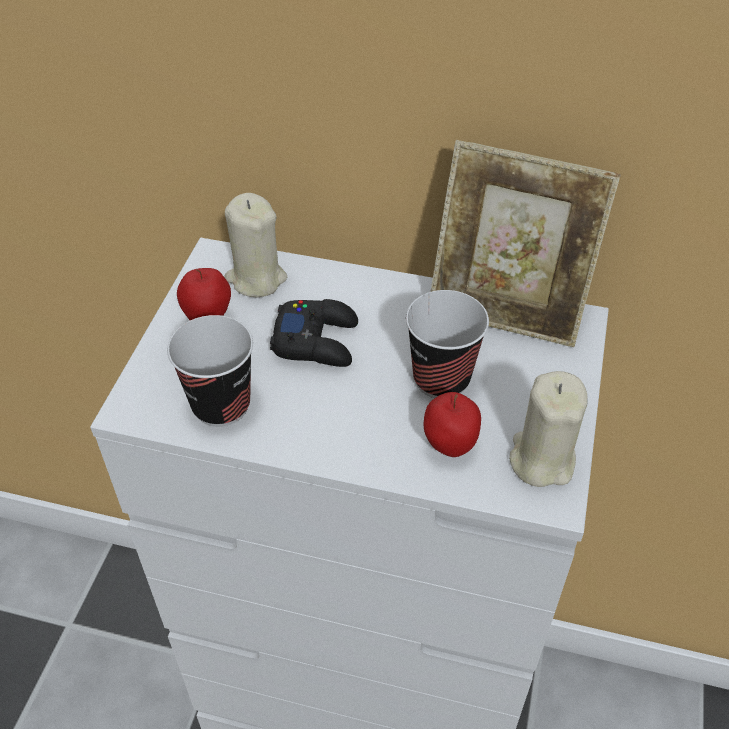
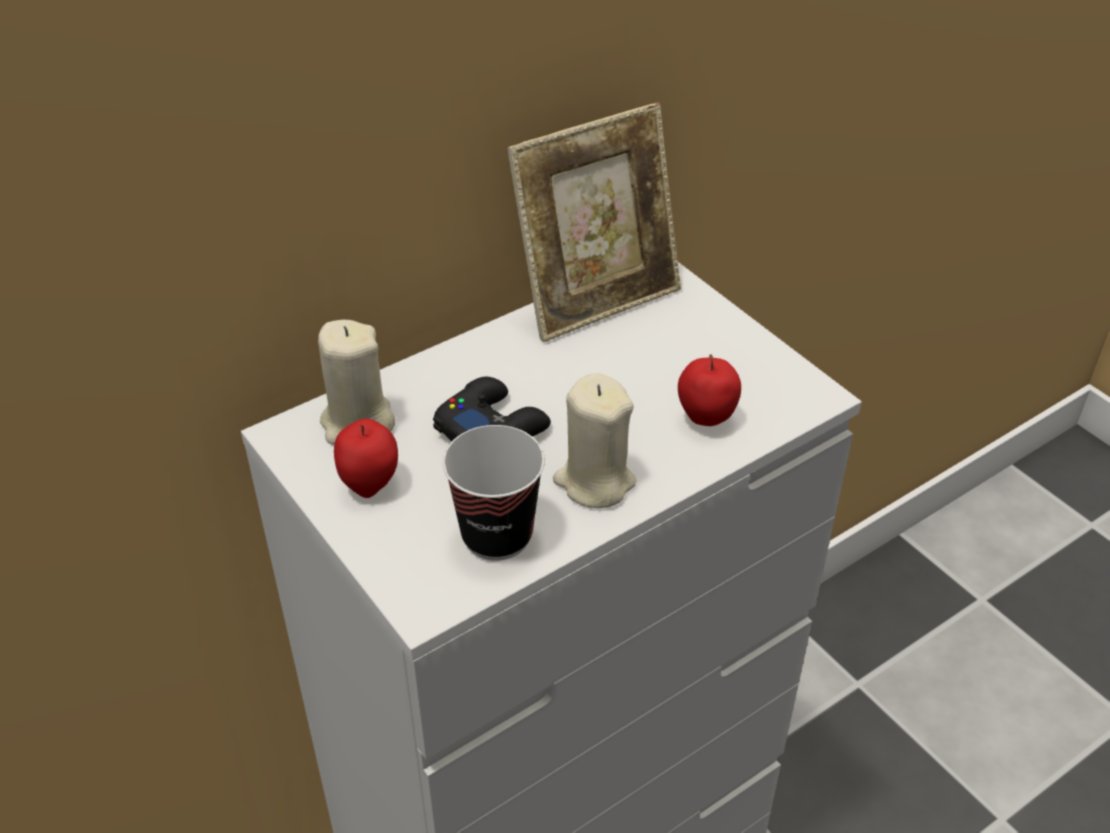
camera: 50 degrees left, 5 degrees down
cup [406,290,489,398] -> none
beige candle [509,371,588,487] -> beige candle moved to [553,373,637,508]

